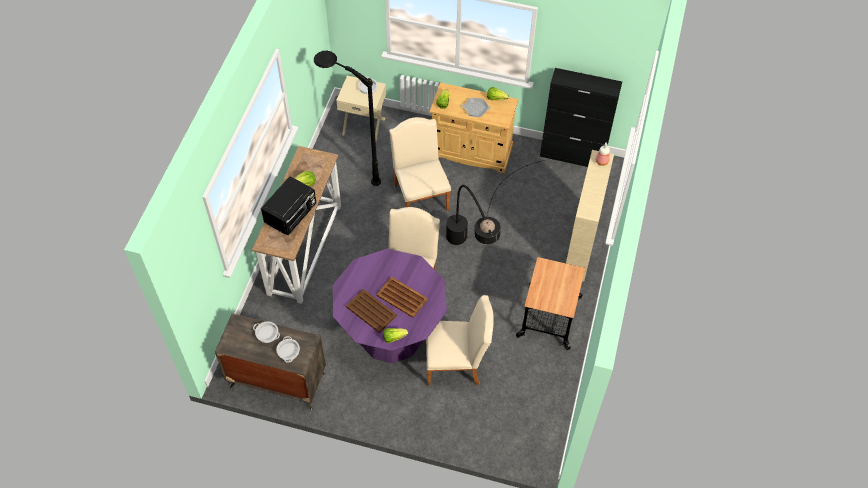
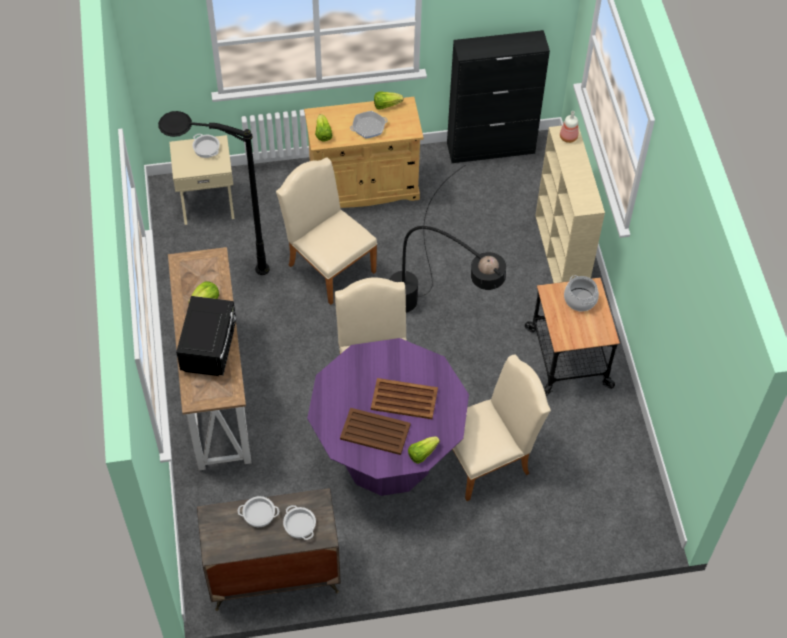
camera: 25 degrees left, 0 degrees up
none -> cooking pot [564,275,599,311]

